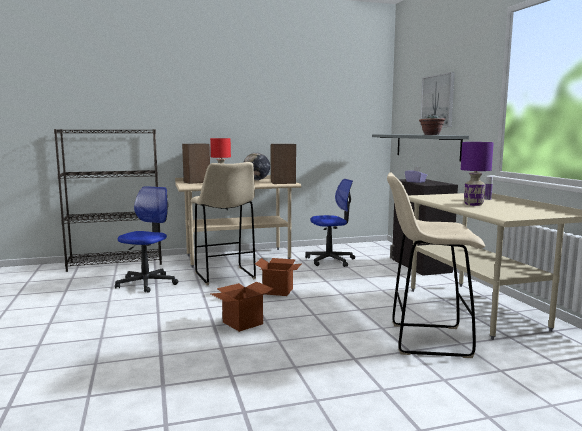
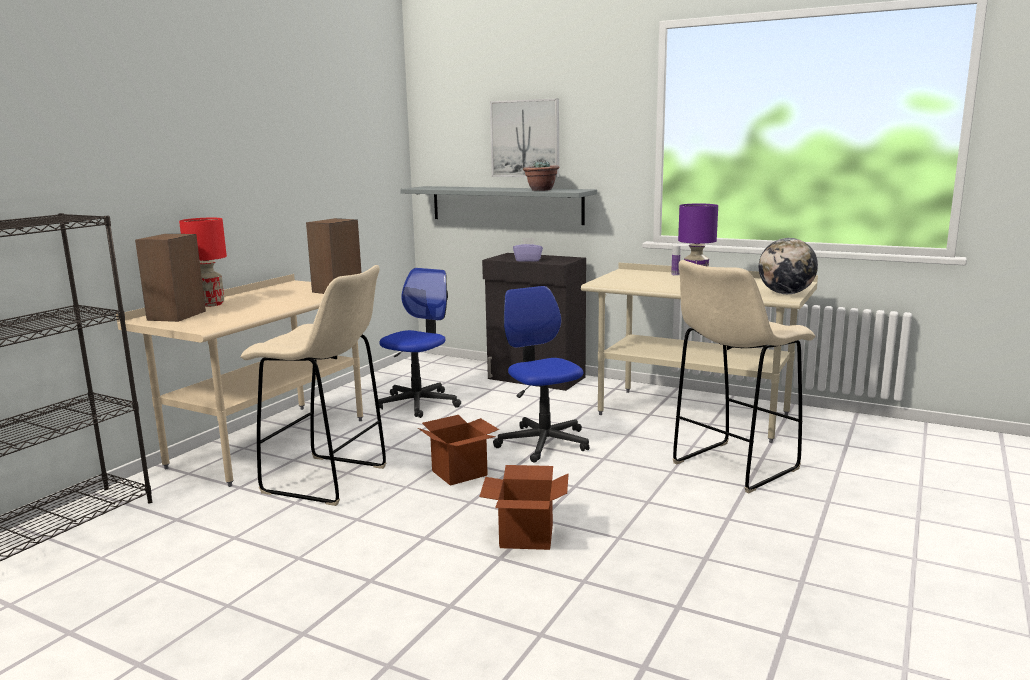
camera: 45 degrees left, 5 degrees up
office chair [115,186,178,293] -> office chair moved to [493,286,590,463]
globe [244,153,270,180] -> globe moved to [759,238,818,294]

